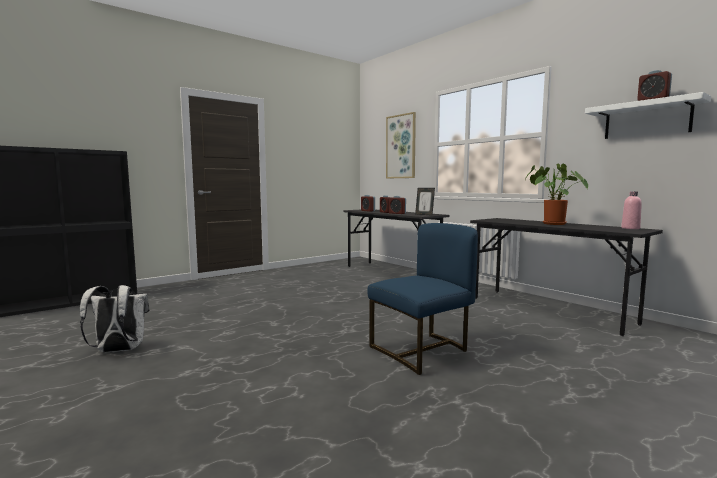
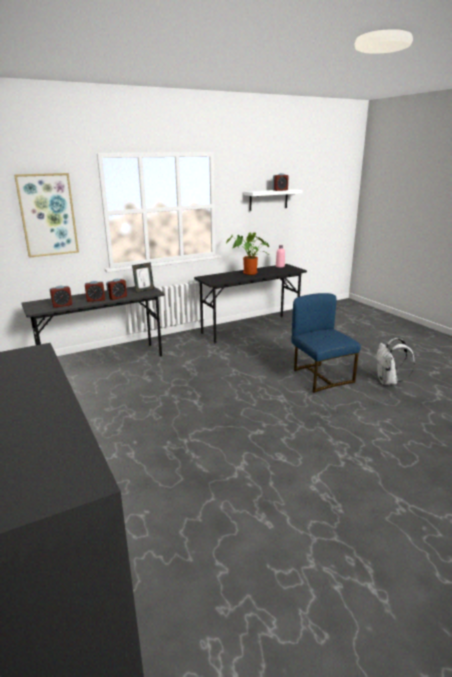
camera: 80 degrees left, 15 degrees up
white backpack [80,285,149,352] -> white backpack moved to [376,338,415,385]

